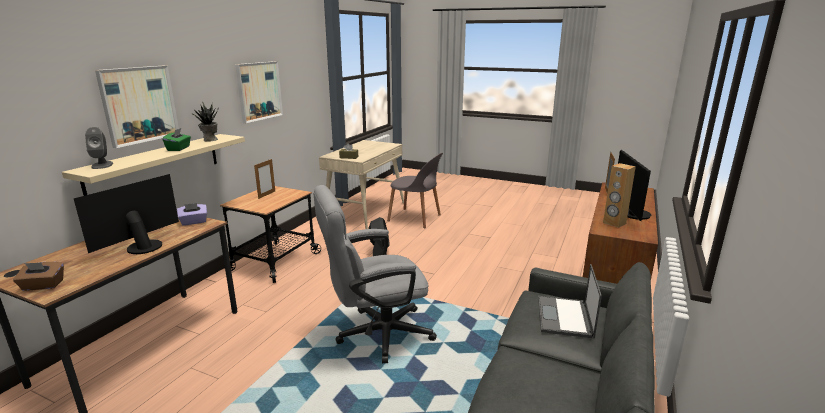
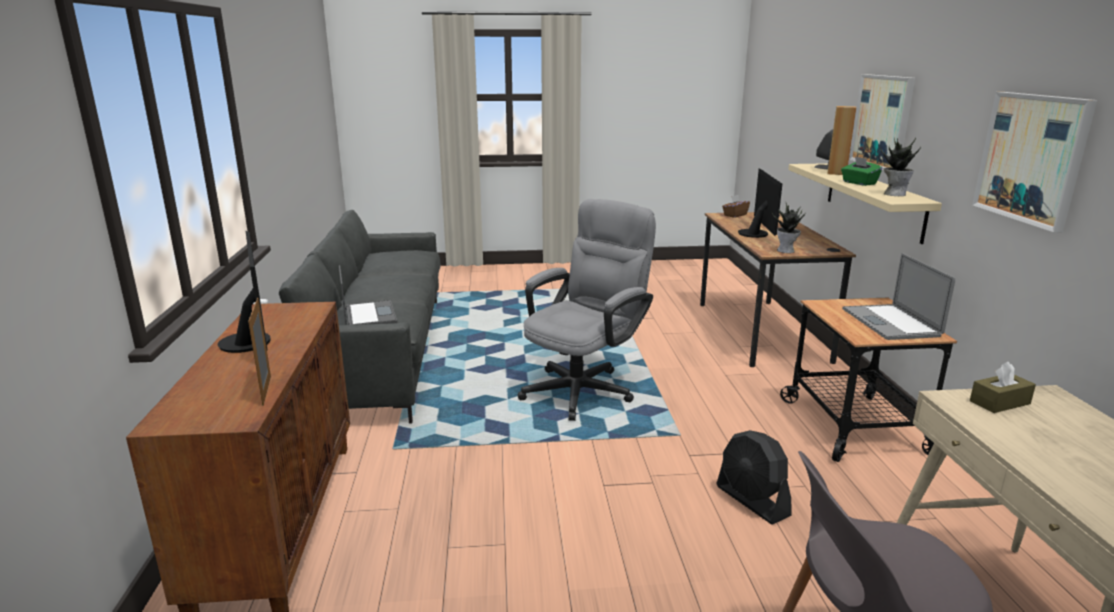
camera: 150 degrees right, 0 degrees up
purple tissue box [177,203,207,226] -> potted plant [772,203,806,253]
picture frame [254,159,275,199] -> laptop [842,253,955,340]
brown speaker [603,163,636,228] -> brown speaker moved to [827,106,856,175]

